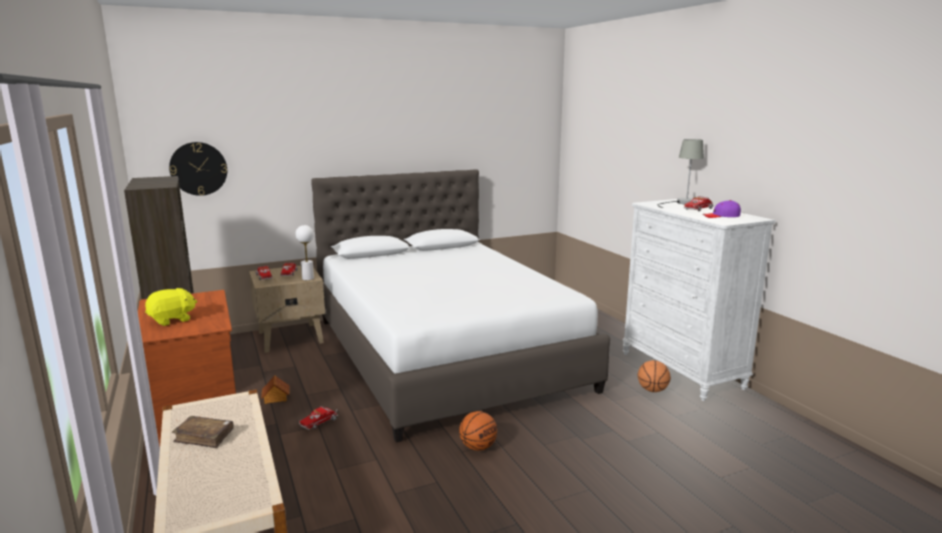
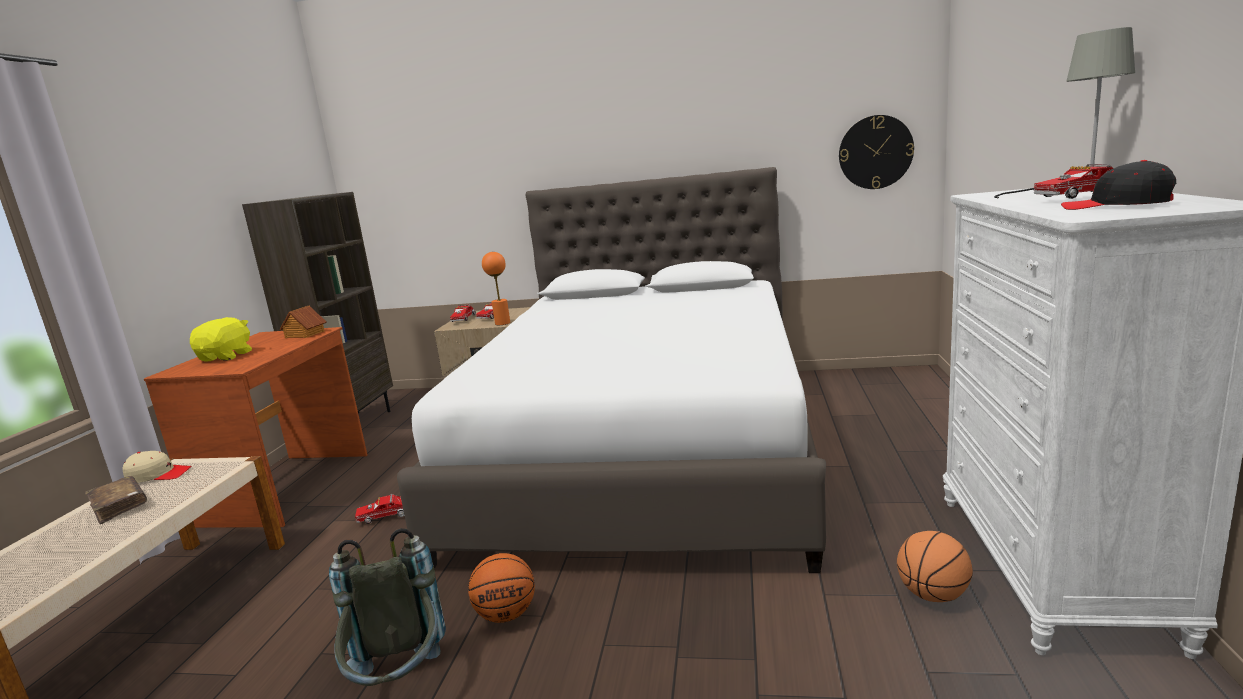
camera: 35 degrees right, 0 degrees up
yellow plush toy [145,288,197,326] -> yellow plush toy turned 75 degrees counterclockwise [190,317,252,362]
wall clock [169,142,227,196] -> wall clock moved to [839,115,914,189]
toy house [261,375,290,404] -> toy house moved to [280,306,326,338]
white table lamp [295,225,314,280] -> orange table lamp [482,252,510,325]
purple cap [703,200,741,218] -> black cap [1061,160,1176,210]
none -> beige cap [122,451,192,483]
none -> grey backpack [329,528,446,686]

